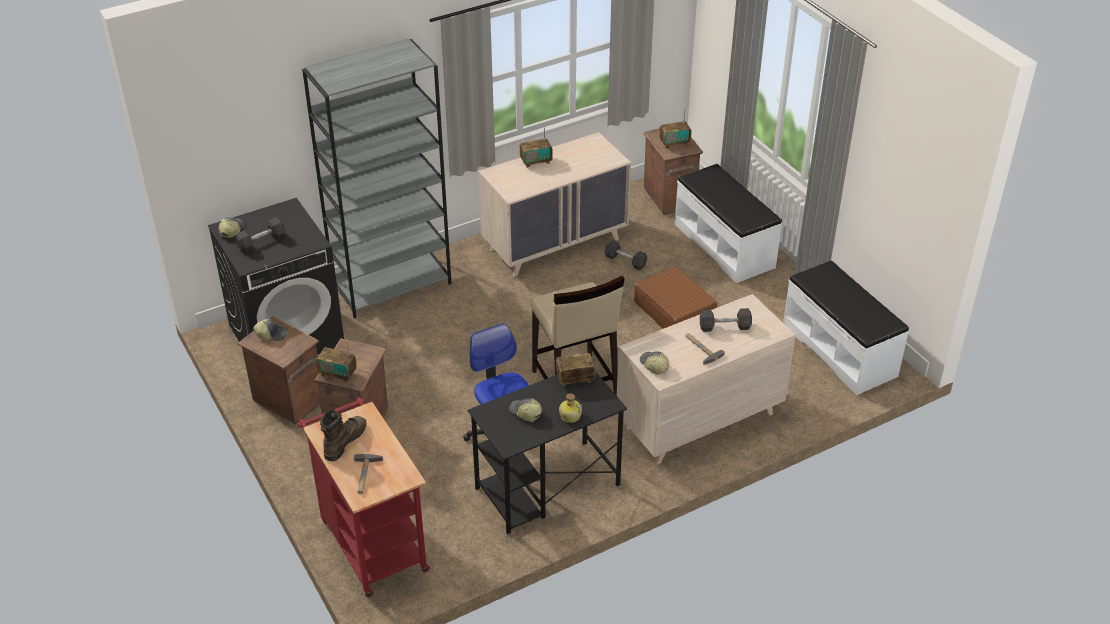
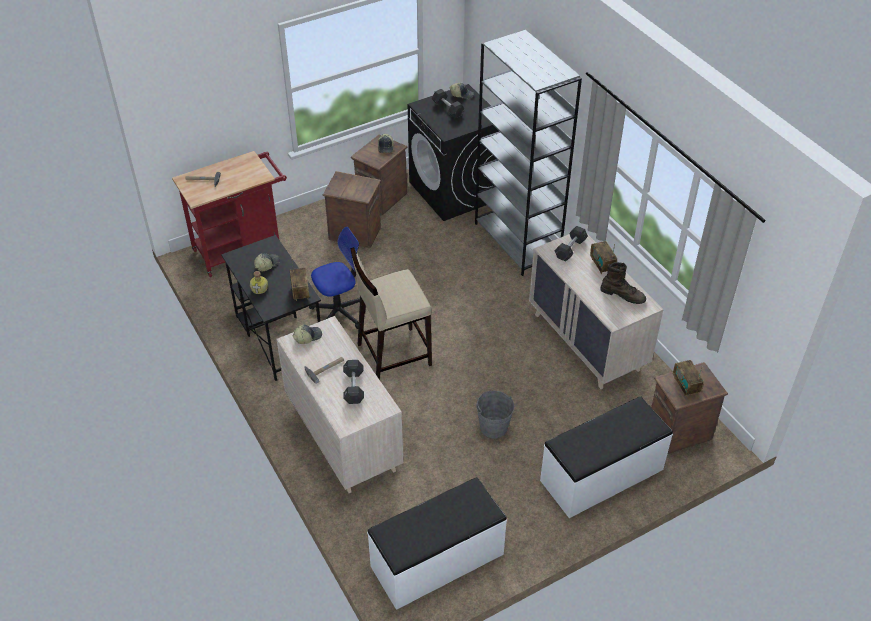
camera: 90 degrees right, 5 degrees up
radio [316,340,357,382] -> none
brown boot [320,409,367,461] -> brown boot moved to [600,262,646,304]
grey dumbbell [605,240,647,270] -> grey dumbbell moved to [555,226,588,262]
brown suitcase [634,267,717,329] -> grey bucket [476,391,514,439]

